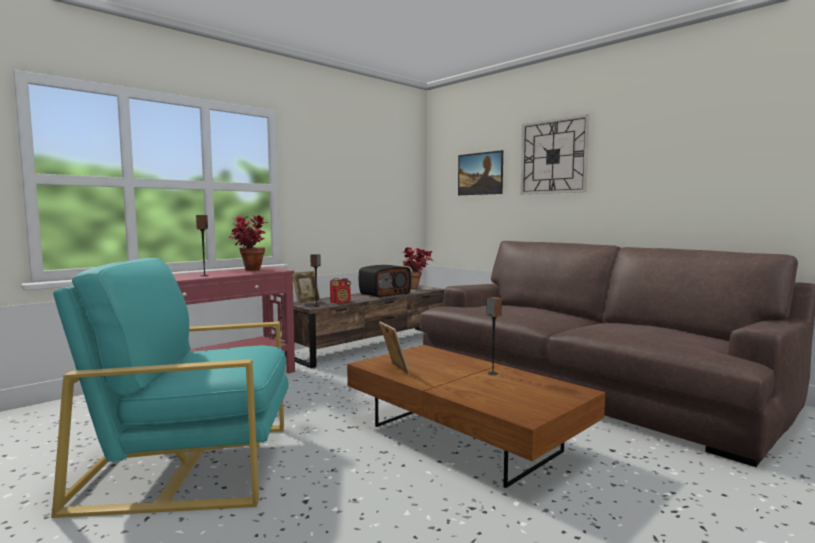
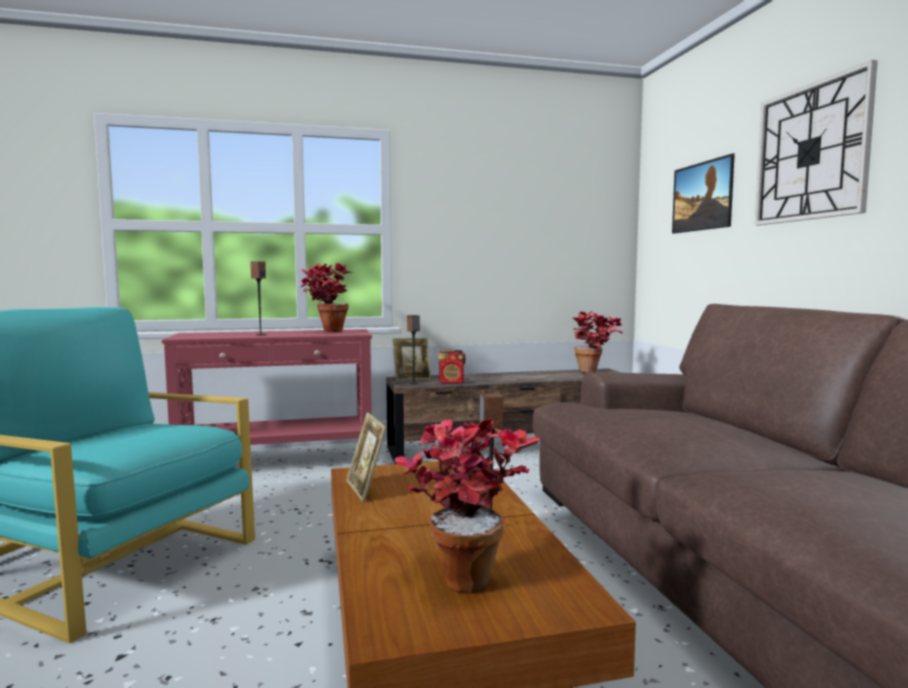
camera: 30 degrees right, 0 degrees up
radio [359,265,411,298] -> none
picture frame [379,322,410,375] -> picture frame turned 150 degrees clockwise [346,412,387,502]
none -> potted plant [395,419,540,594]

